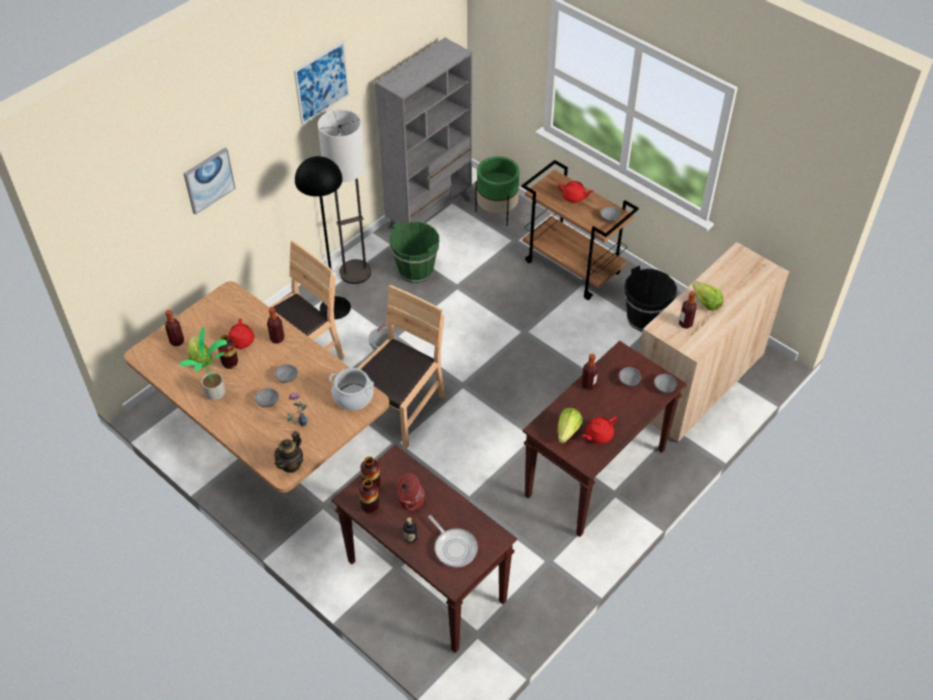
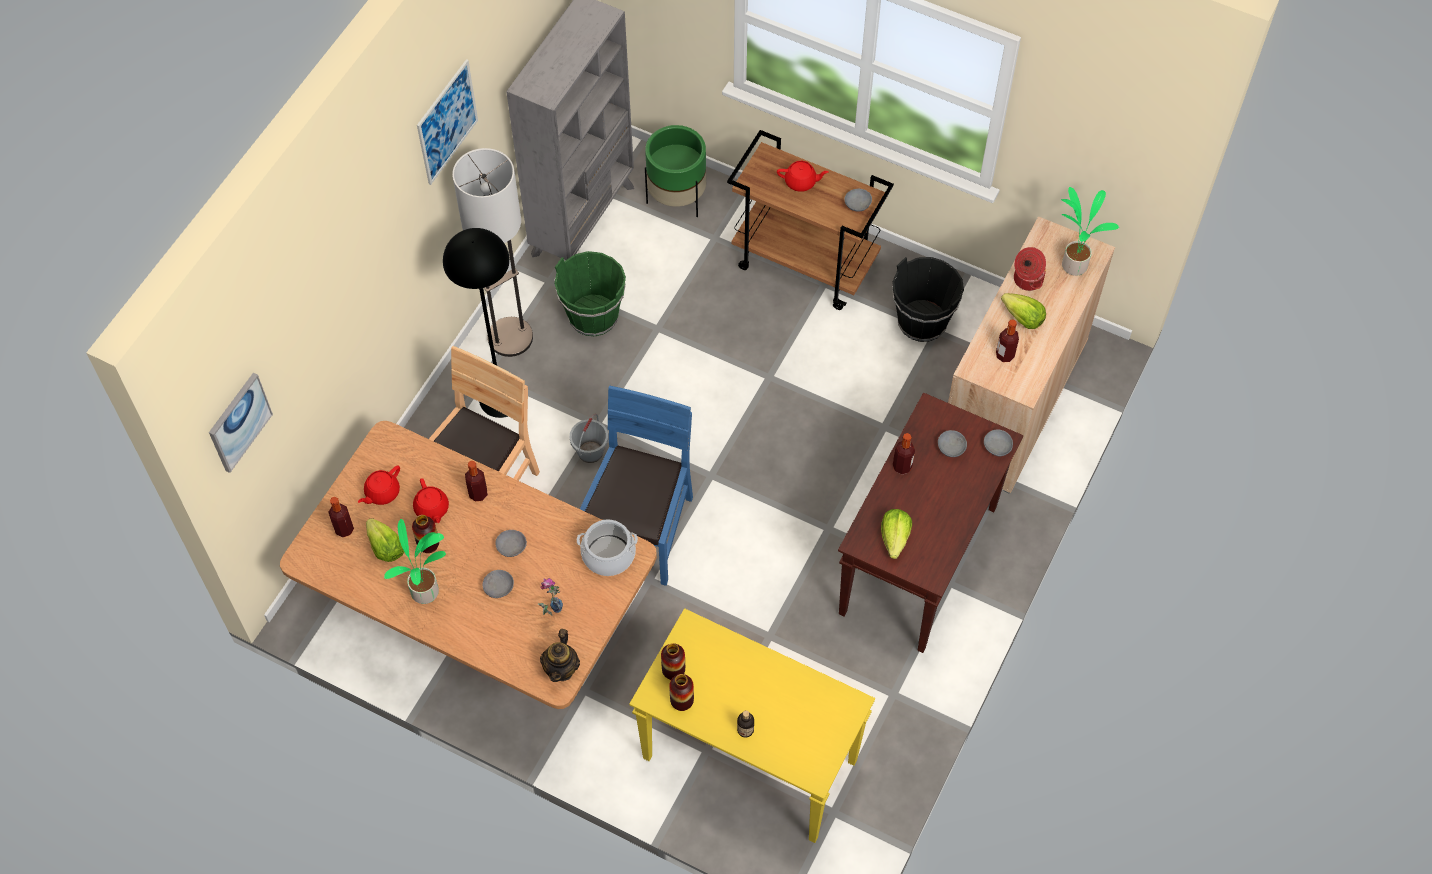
camera: 15 degrees left, 10 degrees up
picture [183,148,236,215] -> picture moved to [209,373,273,473]
brown console table [331,444,517,653] -> yellow console table [629,608,875,843]
brown chair [357,285,445,449] -> blue chair [580,386,693,586]
cooking pot [397,473,425,511] -> cooking pot moved to [1014,247,1046,291]
frying pan [428,515,478,568] -> none
red teapot [582,417,617,444] -> red teapot moved to [358,465,400,505]
none -> potted plant [1061,187,1119,276]

